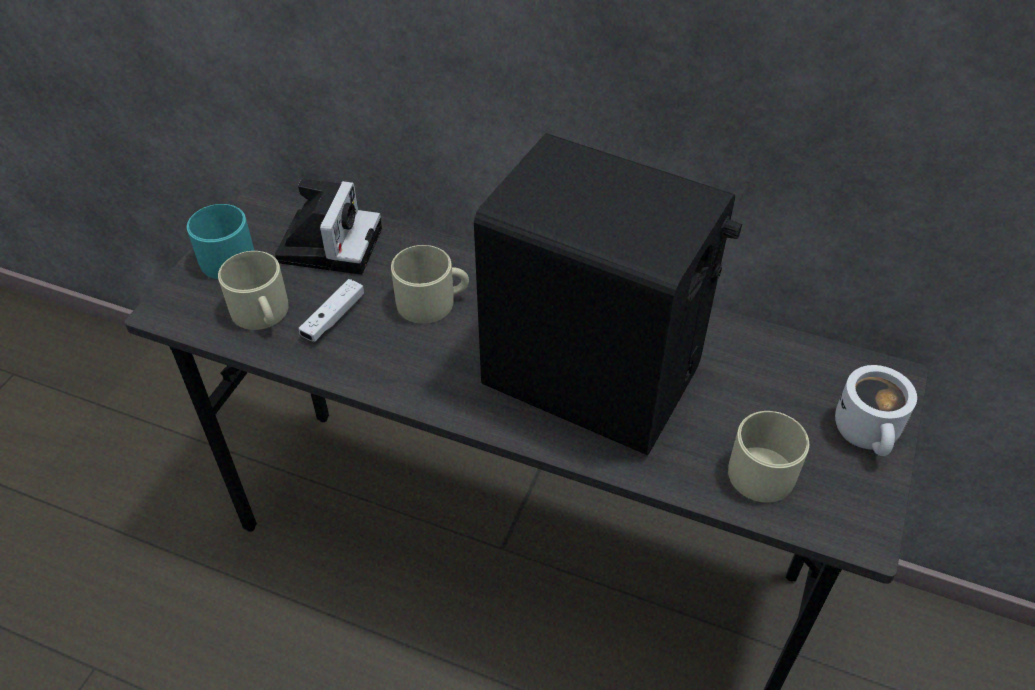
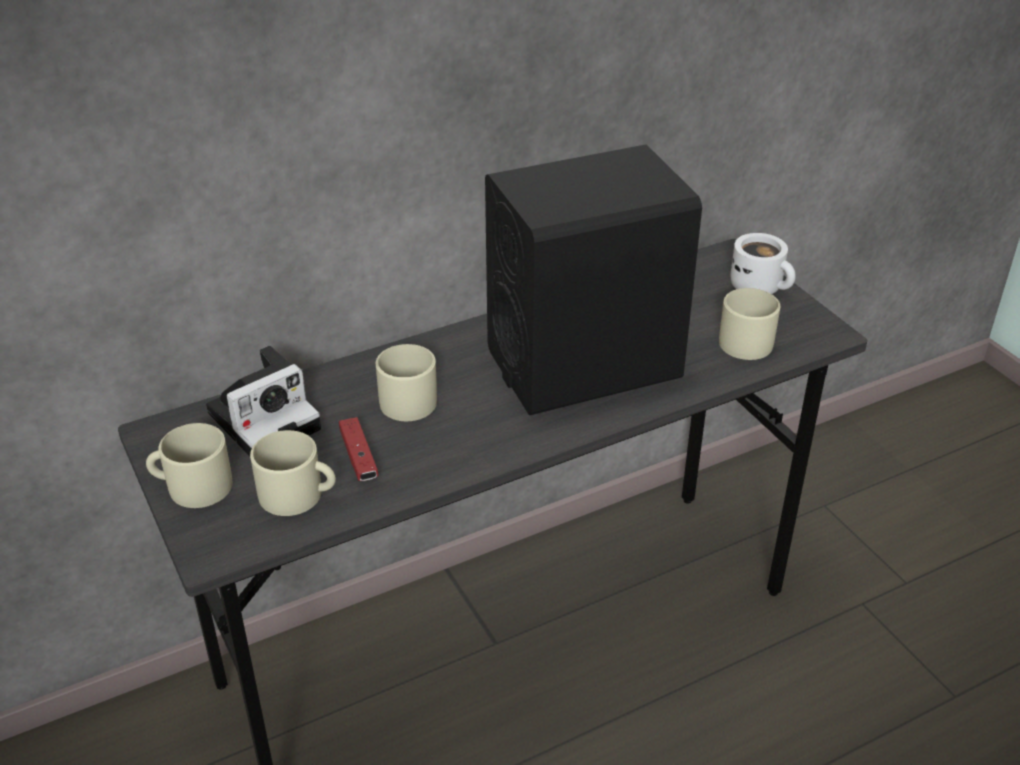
camera: 50 degrees left, 10 degrees down
turquoise mug [187,204,254,279] -> beige mug [146,423,232,508]
camera [275,179,382,275] -> camera turned 90 degrees clockwise [206,346,321,456]
white game controller [298,279,364,342] -> red game controller [339,417,379,481]

